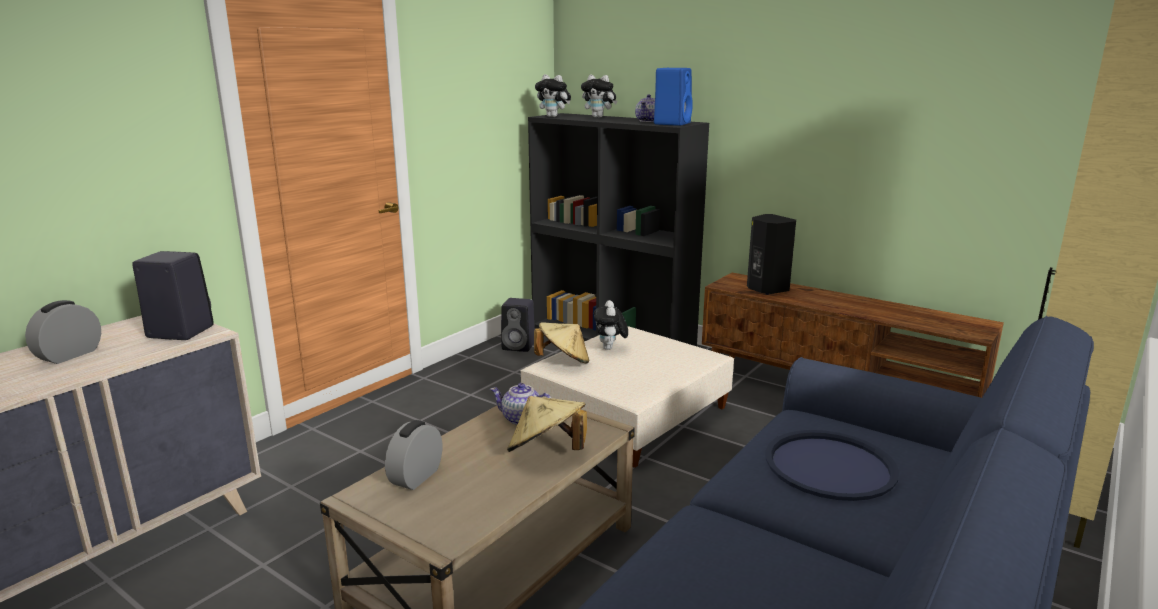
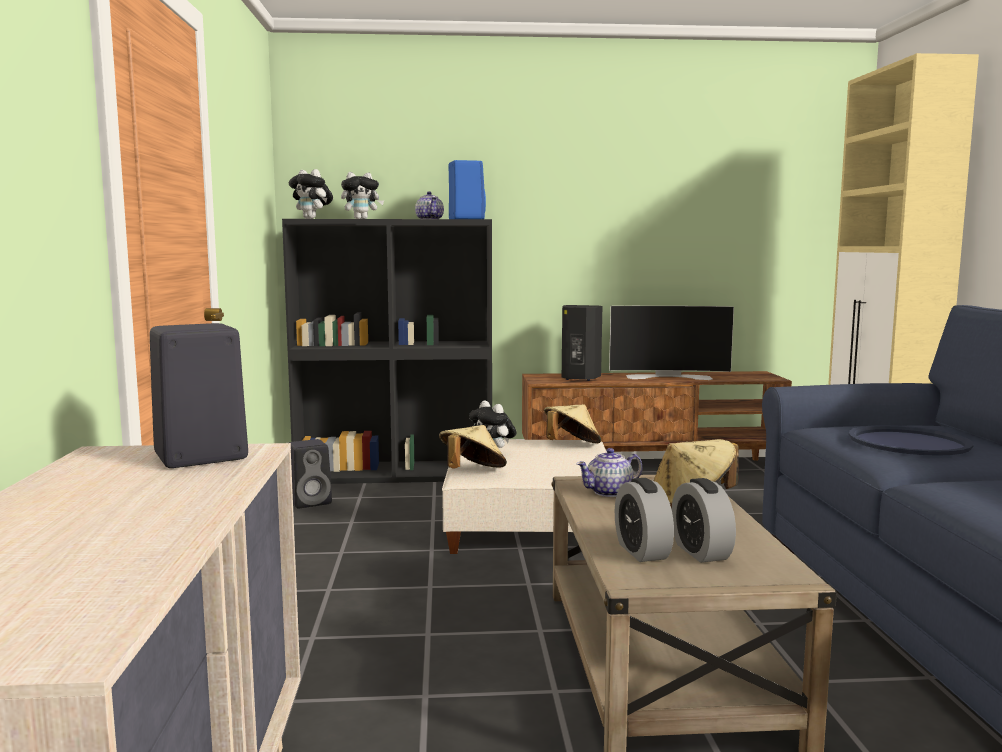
camera: 40 degrees left, 10 degrees down
alarm clock [25,300,101,364] -> alarm clock moved to [671,478,736,563]
plush toy [535,74,571,117] -> plush toy turned 45 degrees clockwise [289,169,333,219]
none -> beige hat [544,404,601,443]
none -> television [609,306,734,380]

